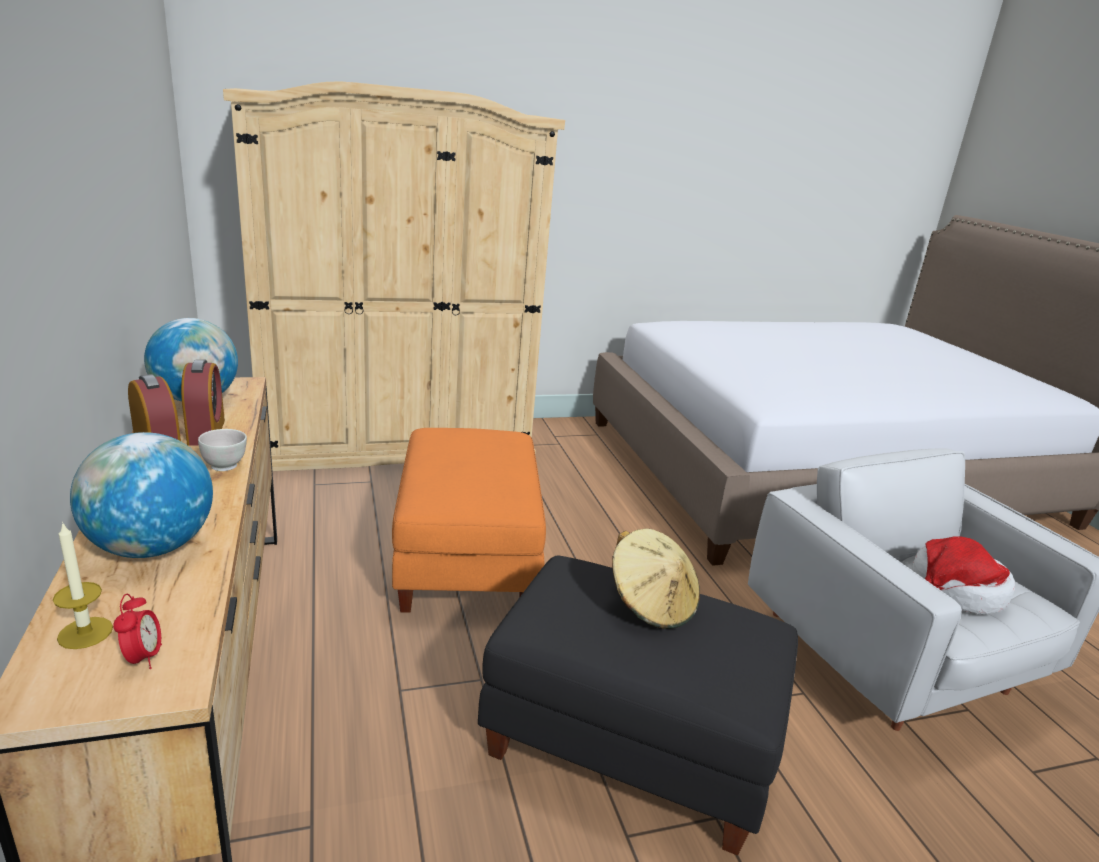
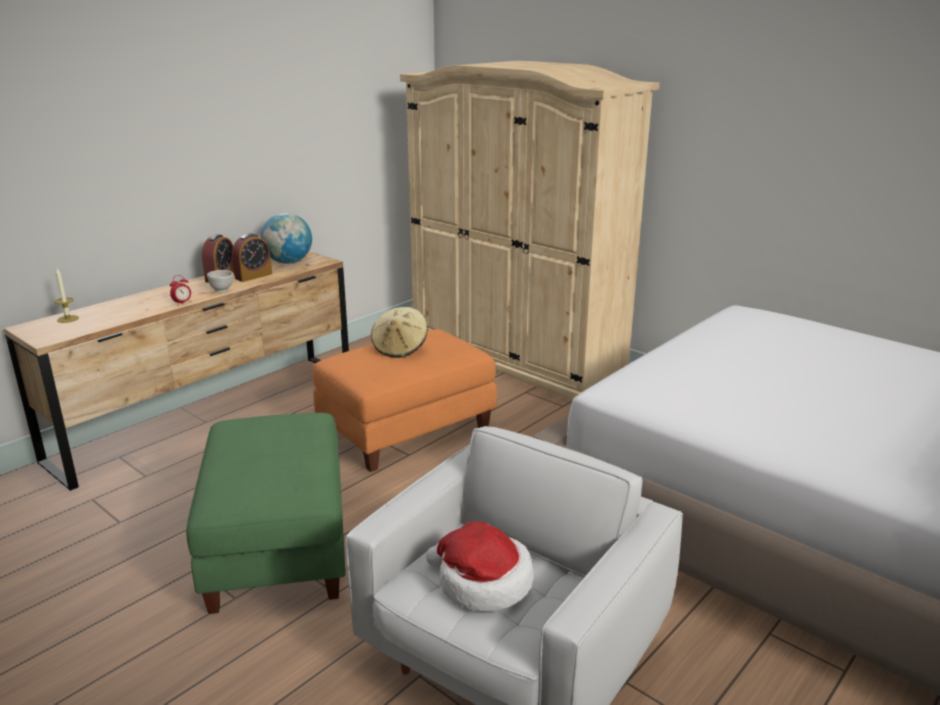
camera: 60 degrees right, 0 degrees up
globe [70,432,213,558] -> none
alarm clock [113,594,162,669] -> alarm clock moved to [170,275,192,306]
black ottoman [478,556,798,856] -> green ottoman [186,413,346,614]
beige hat [612,529,700,629] -> beige hat moved to [371,307,428,358]

